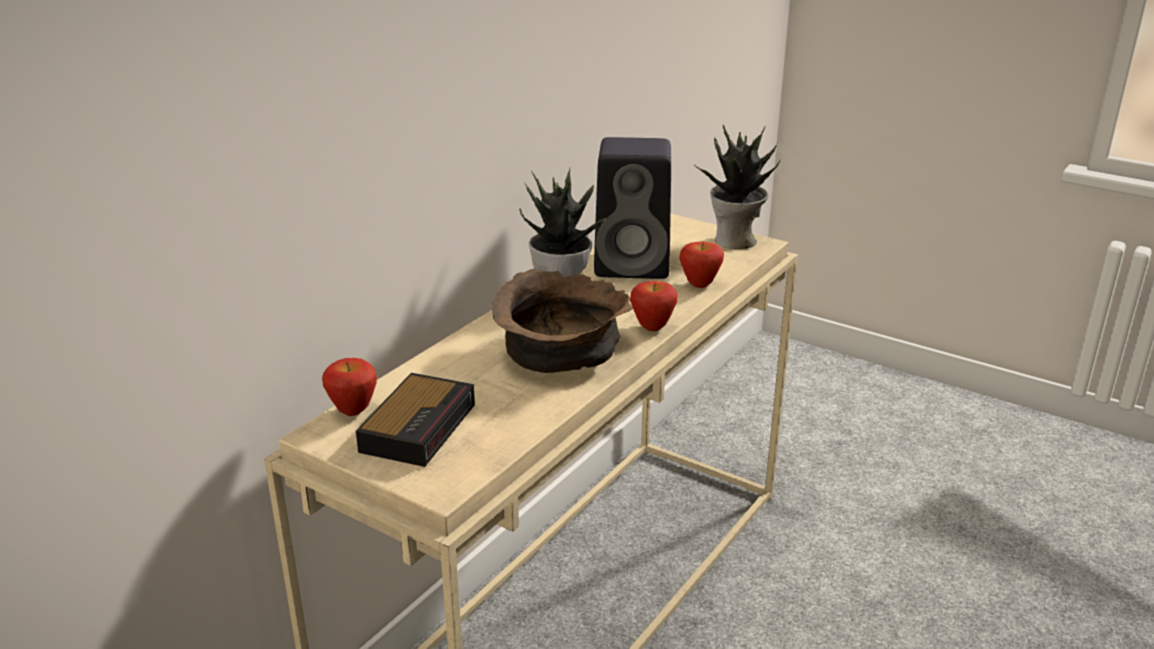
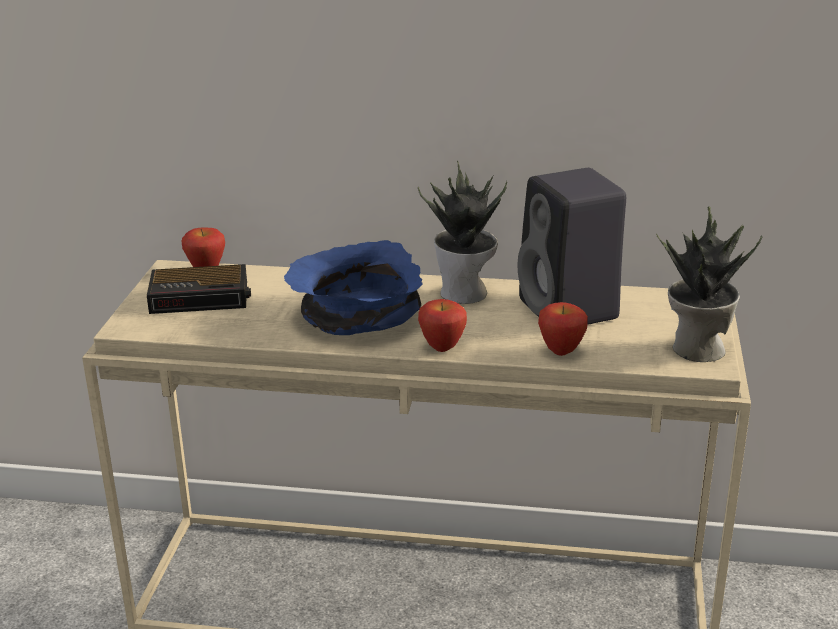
camera: 65 degrees right, 0 degrees up
brown bowl [492,269,634,373] -> blue bowl [284,240,423,335]

